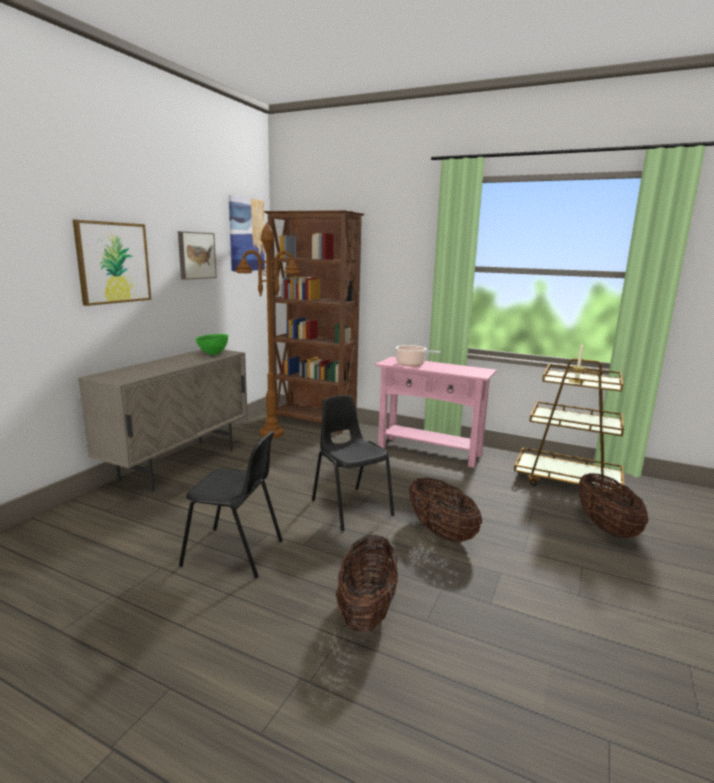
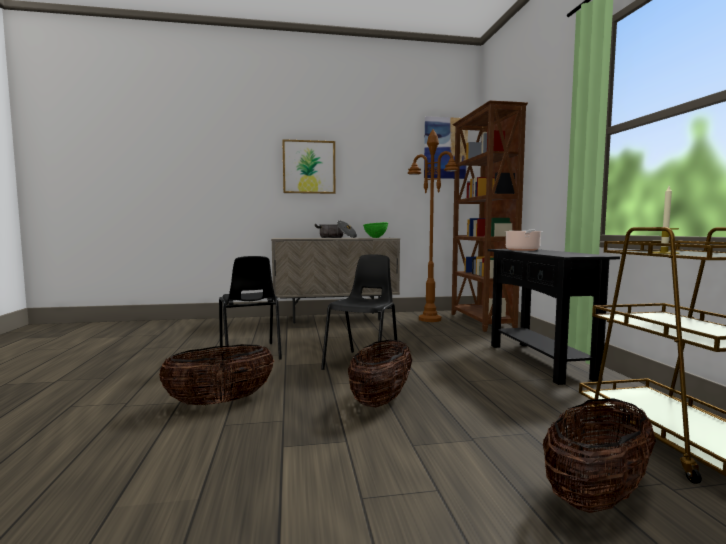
camera: 55 degrees right, 10 degrees down
picture [178,231,217,280] -> none
pink console table [375,357,497,468] -> black console table [488,249,620,385]
none -> cooking pot [315,220,357,238]

